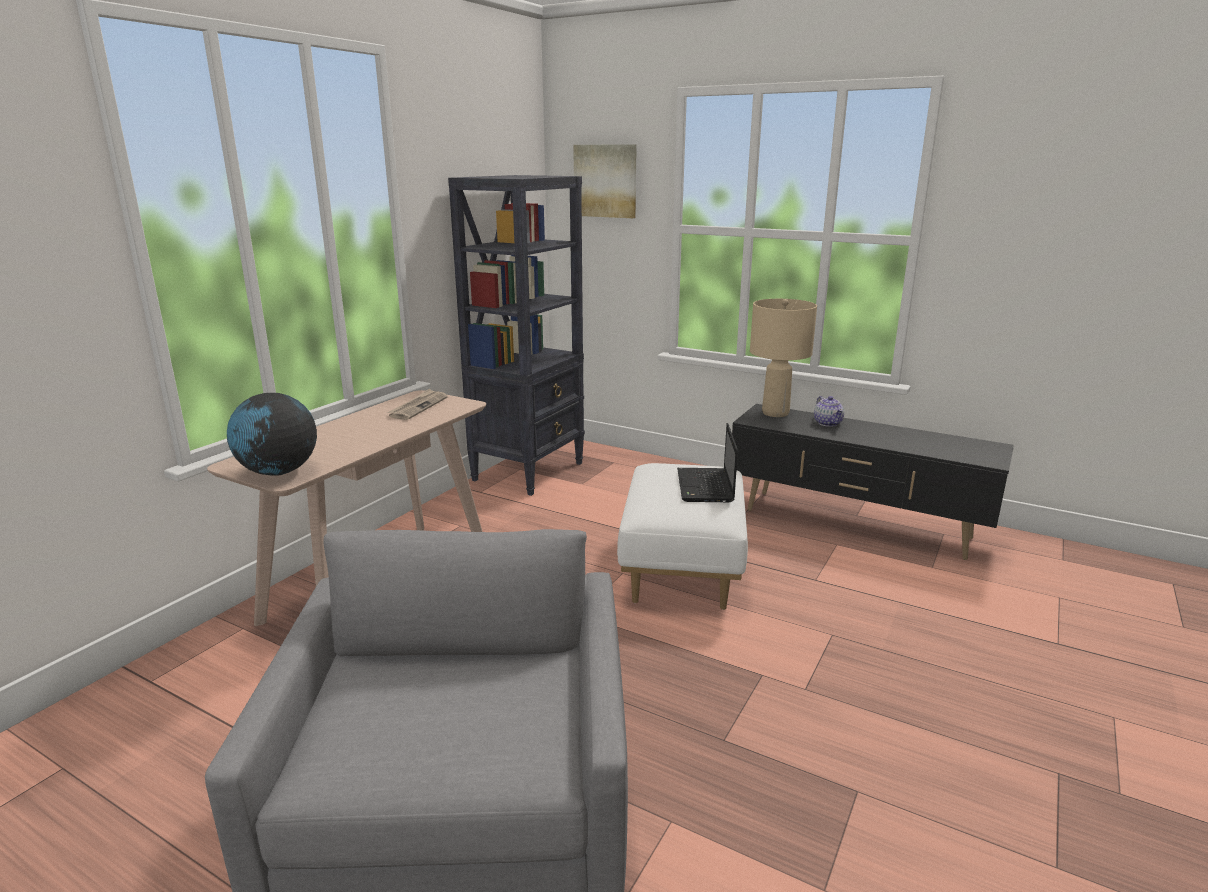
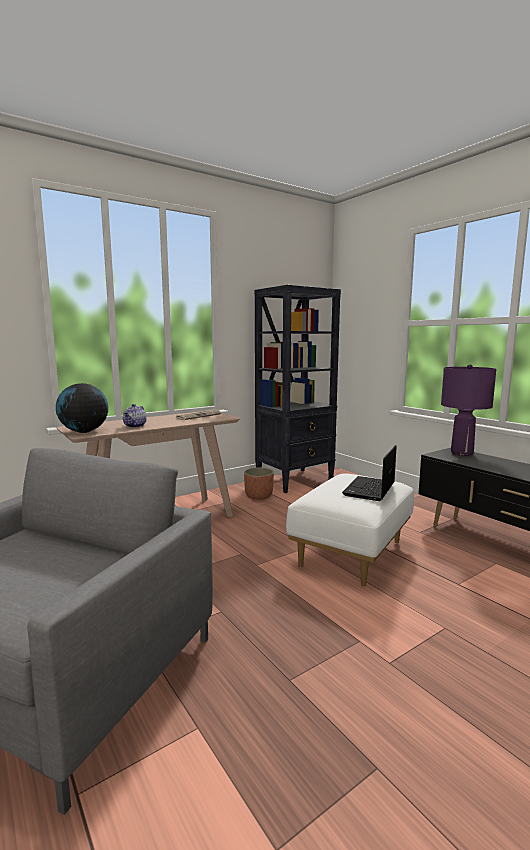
camera: 25 degrees right, 10 degrees down
picture [573,144,637,218] -> none
beige table lamp [750,299,817,417] -> purple table lamp [441,364,496,456]
teapot [814,396,844,427] -> teapot moved to [123,404,147,428]
none -> planter [244,467,274,500]

